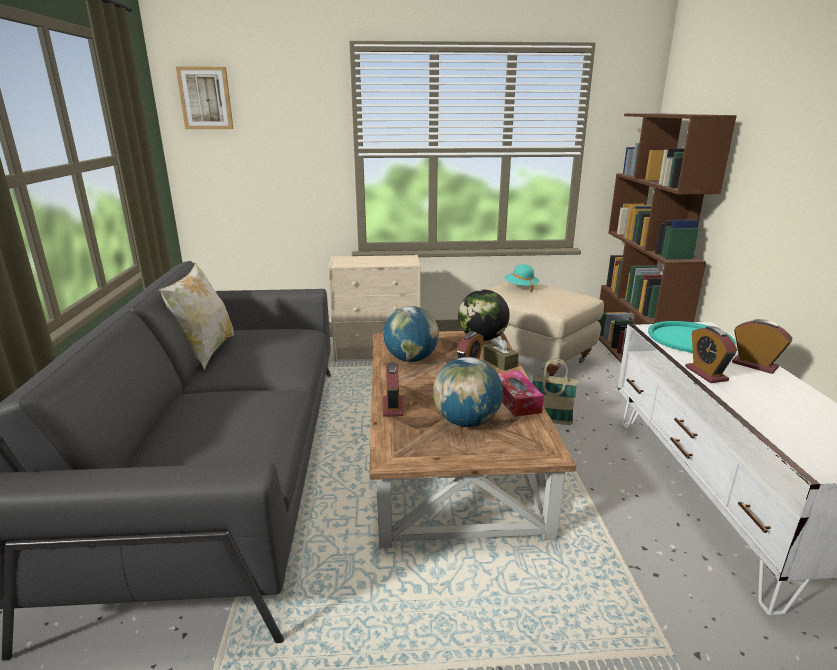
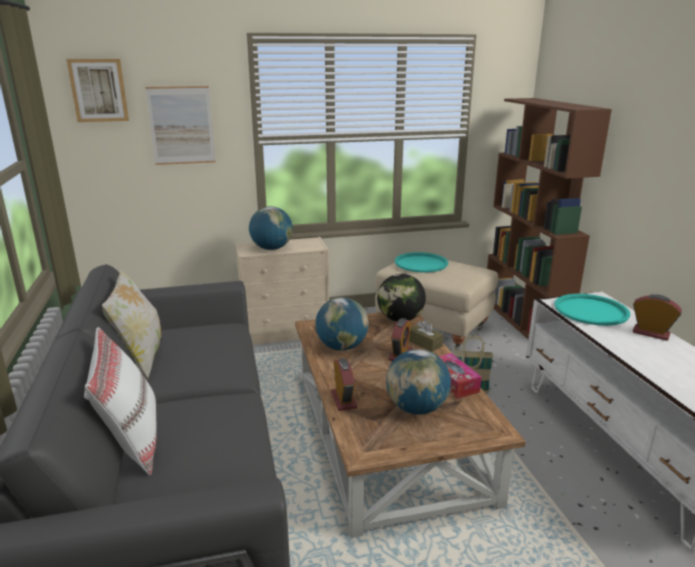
camera: 10 degrees left, 0 degrees up
turquoise hat [505,264,539,292] -> turquoise tray [395,252,448,273]
alarm clock [685,326,737,383] -> none
none -> white pillow [84,327,157,475]
none -> picture [145,86,215,165]
none -> globe [249,206,293,250]

